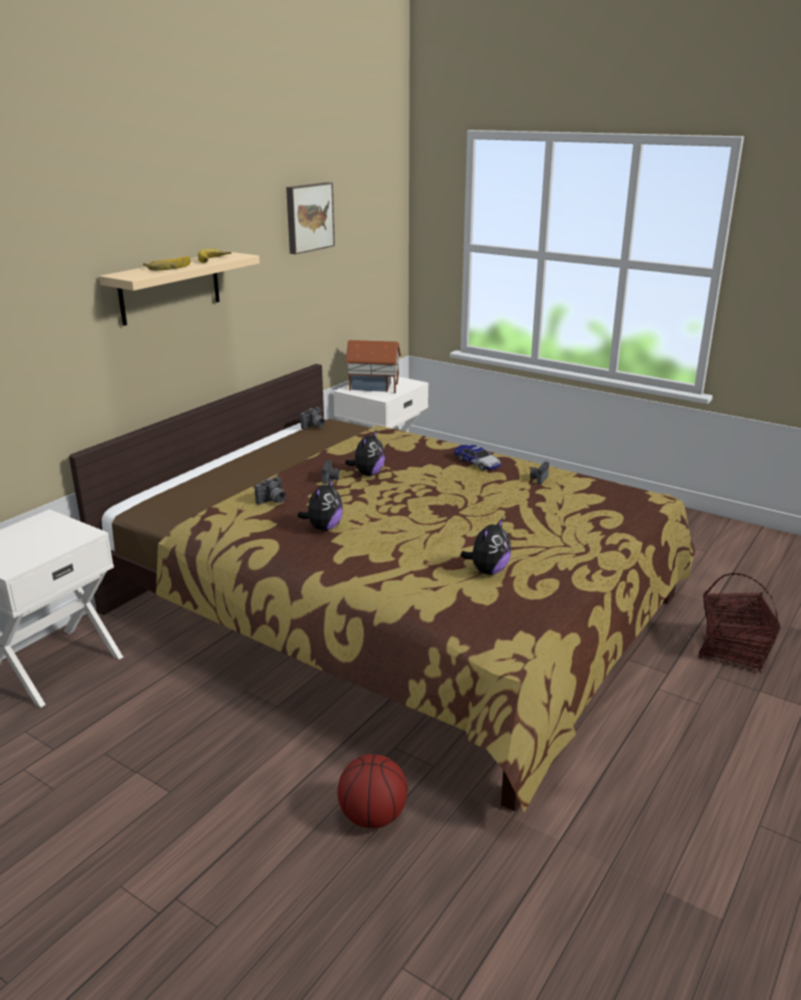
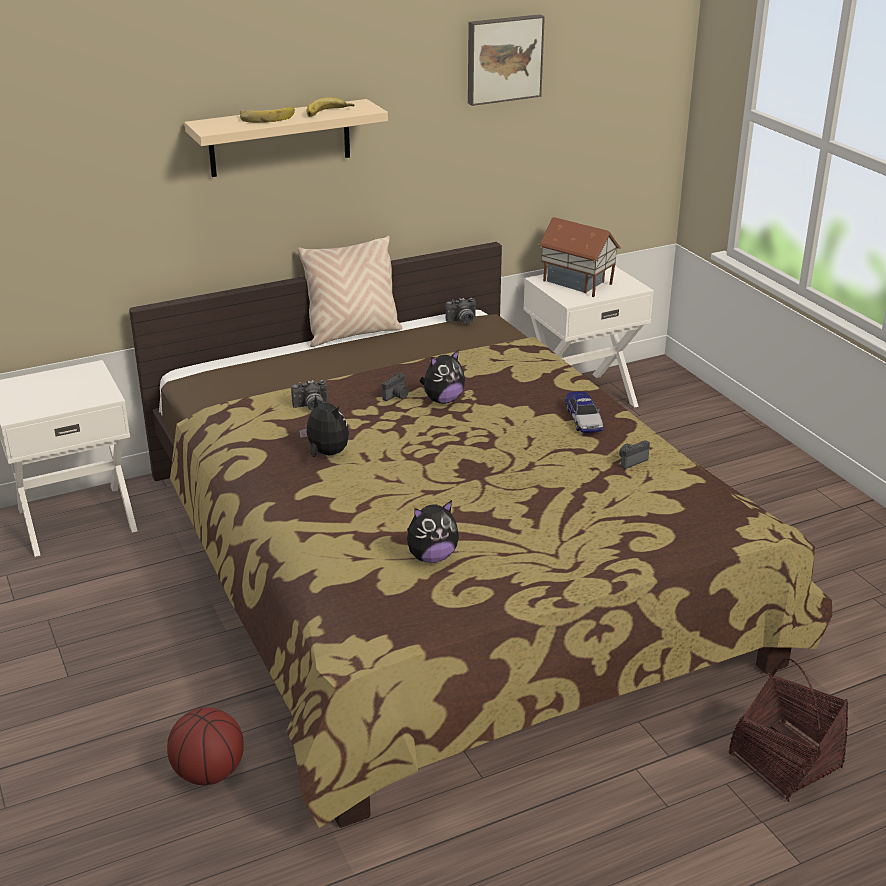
camera: 30 degrees right, 5 degrees up
plush toy [297,478,343,531] -> plush toy turned 105 degrees counterclockwise [299,396,349,457]
none -> beige pillow [298,236,402,347]

